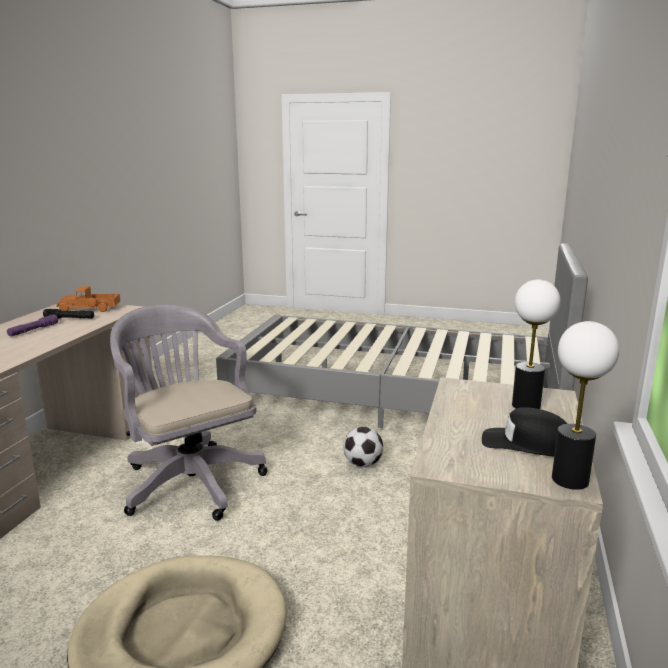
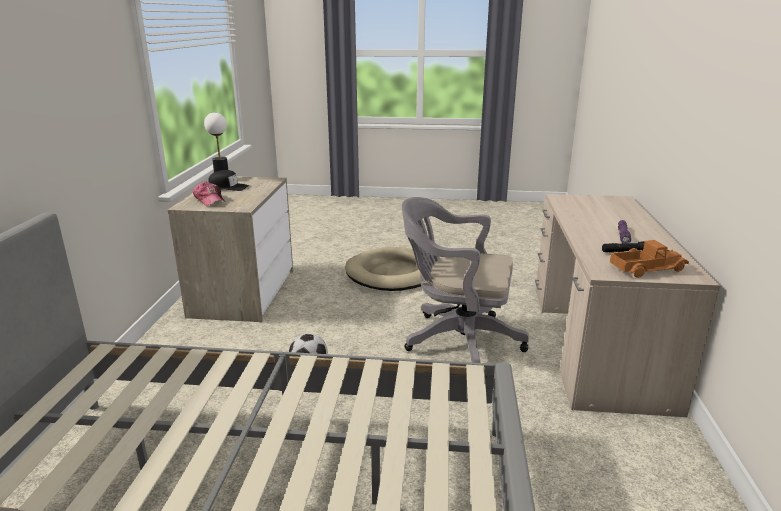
camera: 170 degrees right, 5 degrees up
grey office chair [110,304,268,521] -> grey office chair turned 150 degrees clockwise [402,197,529,363]
table lamp [512,279,561,409] -> cap [193,181,226,206]

